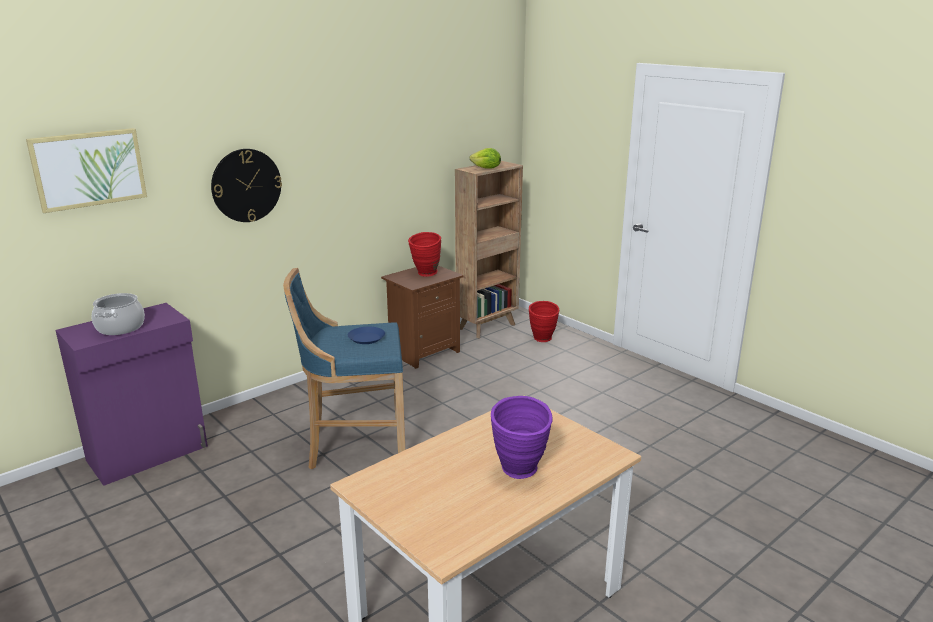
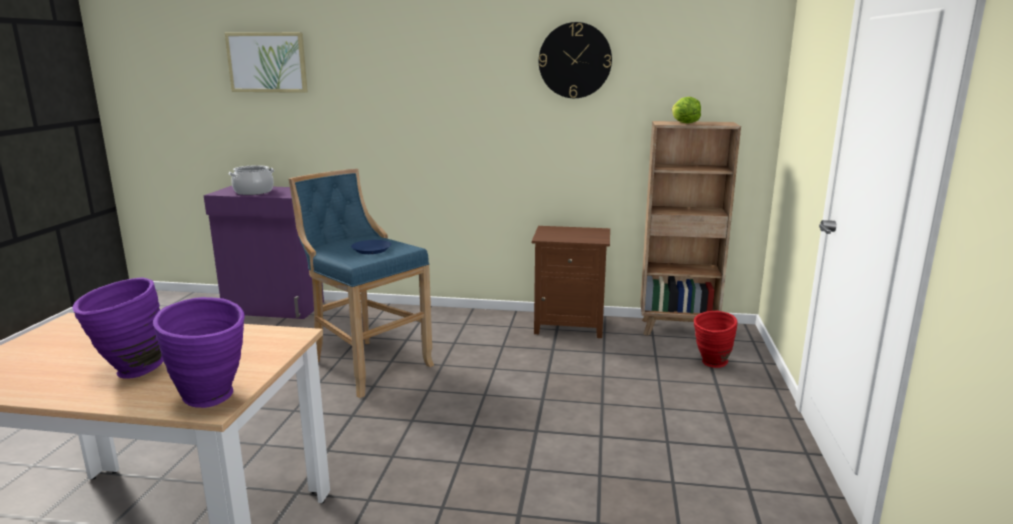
camera: 50 degrees right, 5 degrees down
wall clock [211,149,282,222] -> wall clock moved to [539,22,612,98]
red vase [408,232,441,277] -> none
none -> purple vase [153,297,245,408]

